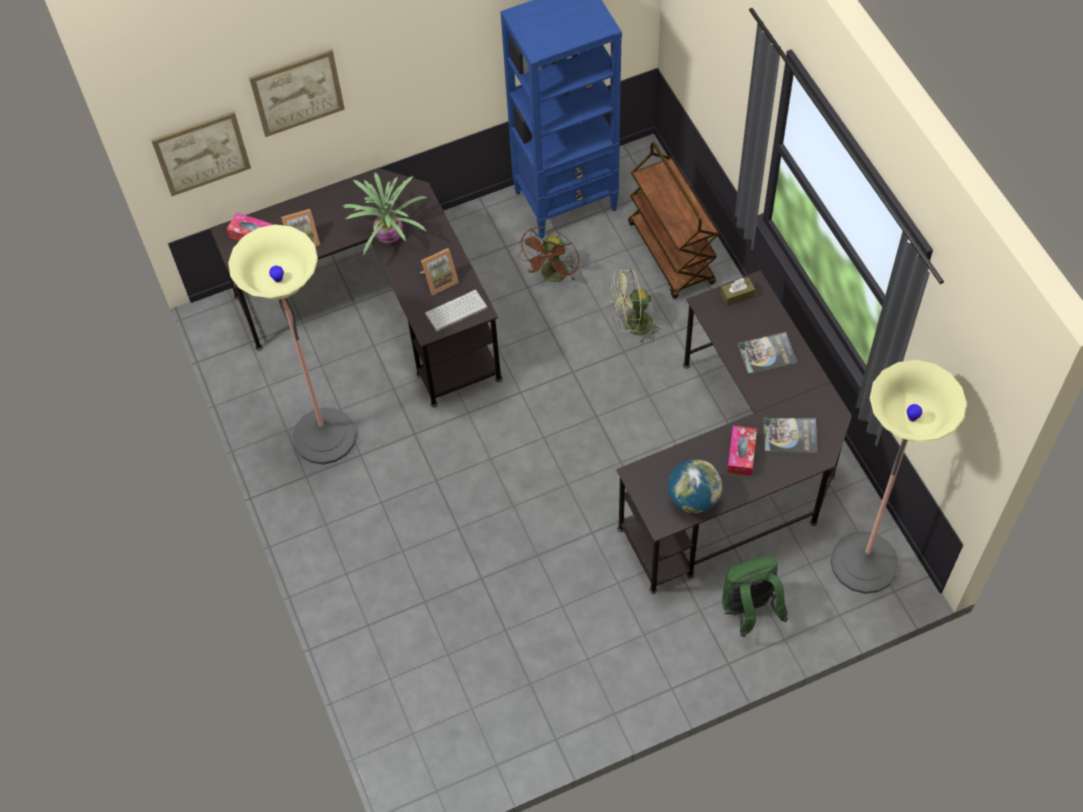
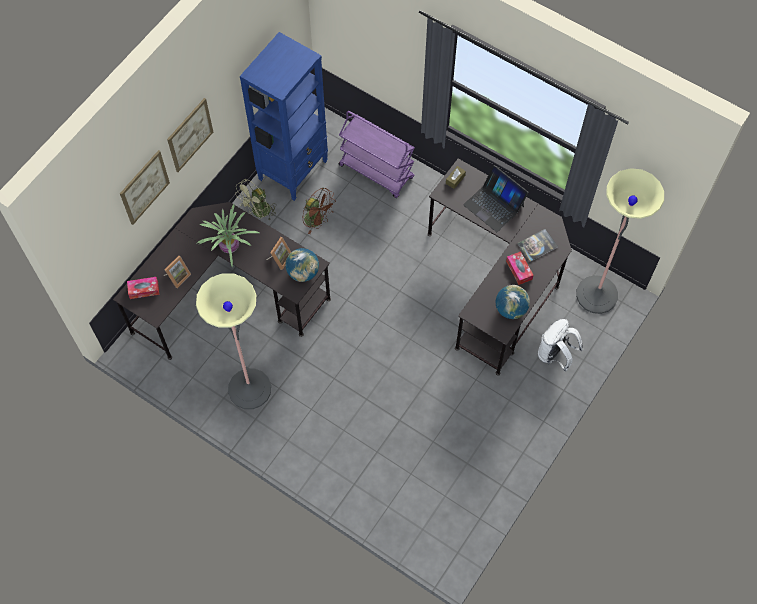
camera: 35 degrees left, 5 degrees up
picture [151,111,251,196] -> picture moved to [167,98,213,172]
keyboard [425,290,488,332] -> globe [285,248,319,282]
brown fan [518,227,579,283] -> brown fan turned 45 degrees counterclockwise [302,188,335,234]
green fan [611,268,663,344] -> green fan moved to [235,179,276,220]
brown cart [628,142,719,299] -> purple cart [338,111,415,198]
green backpack [722,556,788,637] -> white backpack [538,319,583,371]
book [737,332,798,375] -> laptop [463,165,528,232]

